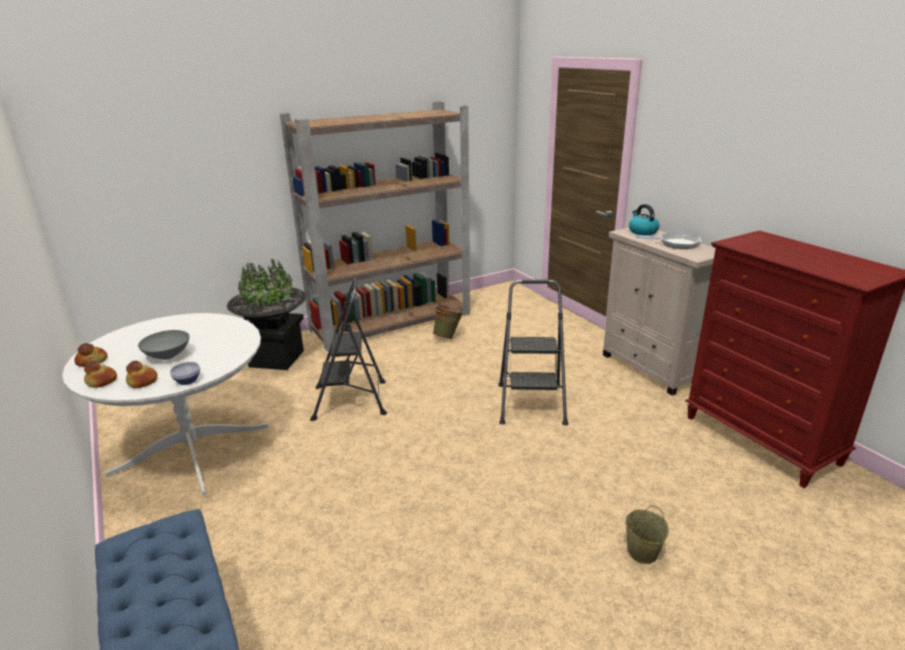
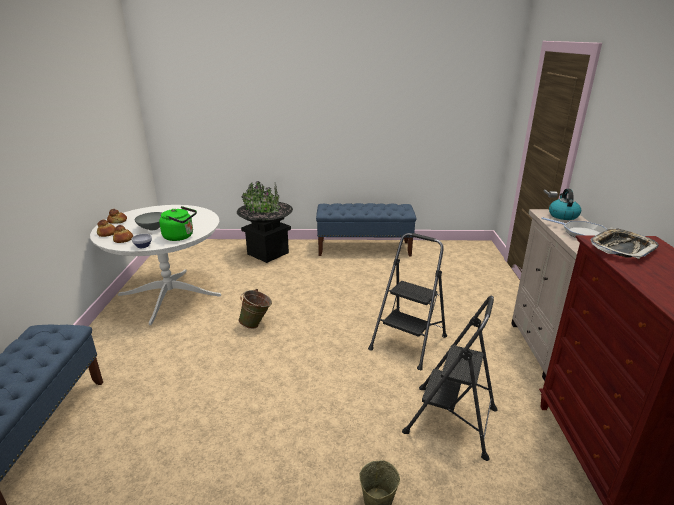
camera: 30 degrees right, 0 degrees up
brown bookcase [280,102,470,351] -> blue bench [316,203,416,256]
black step ladder [310,278,387,421] -> black step ladder moved to [402,296,497,461]
green bucket [433,303,464,339] -> green bucket moved to [238,289,272,329]
none -> green kettle [159,206,197,241]
none -> tray [590,227,659,259]

